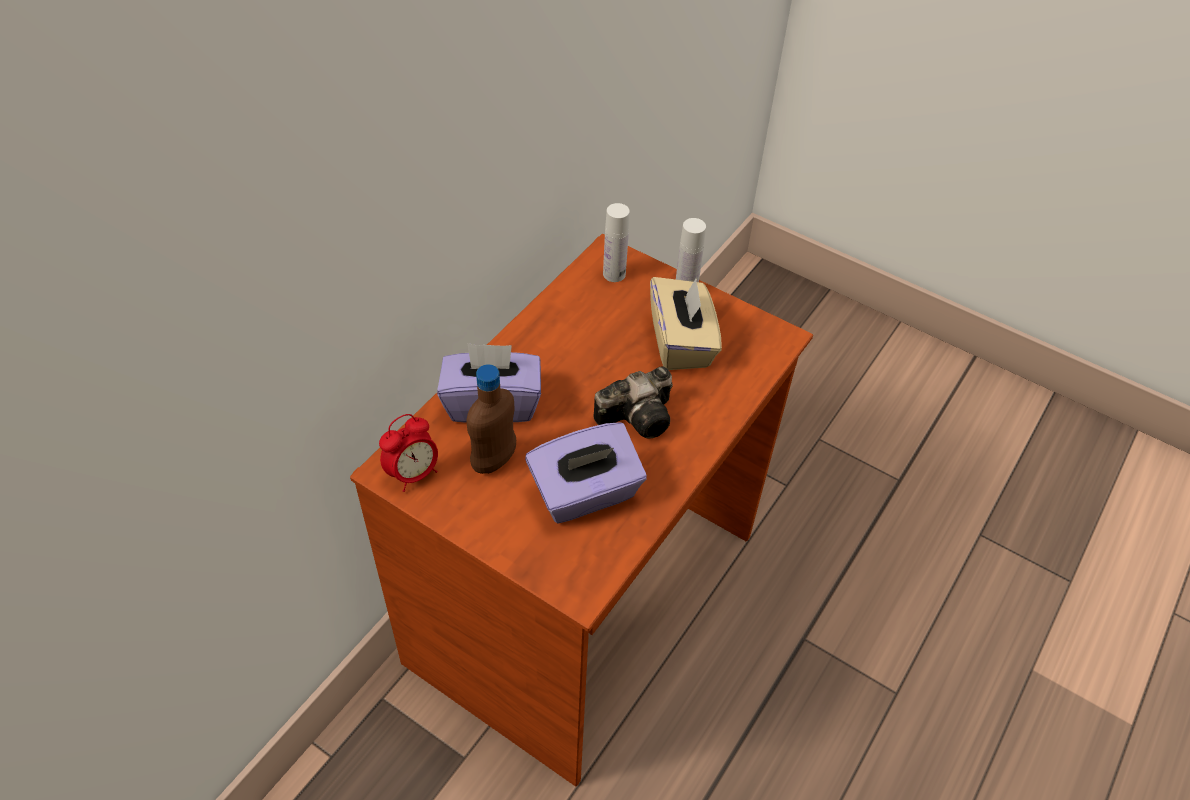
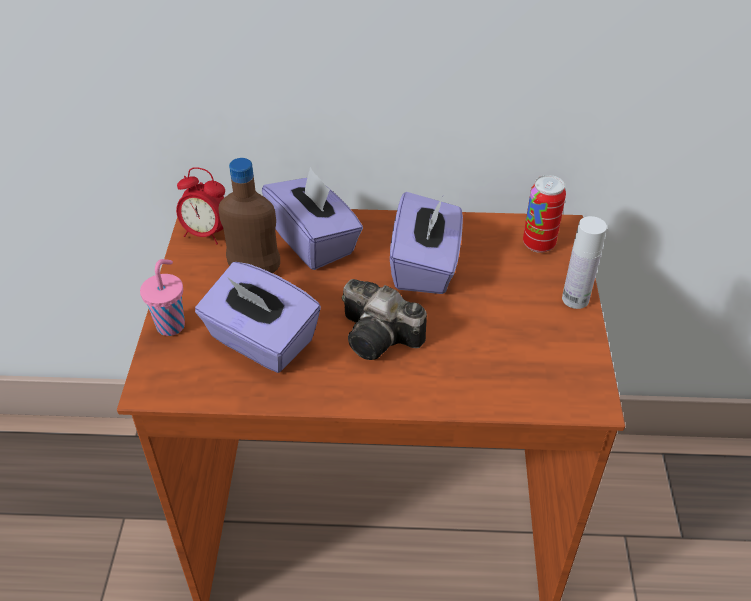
camera: 60 degrees right, 5 degrees down
white bottle [603,203,630,282] -> can [523,175,566,253]
beige tissue box [650,277,722,370] -> none
none -> pink cup [140,259,185,336]
none -> purple tissue box [390,192,463,294]

